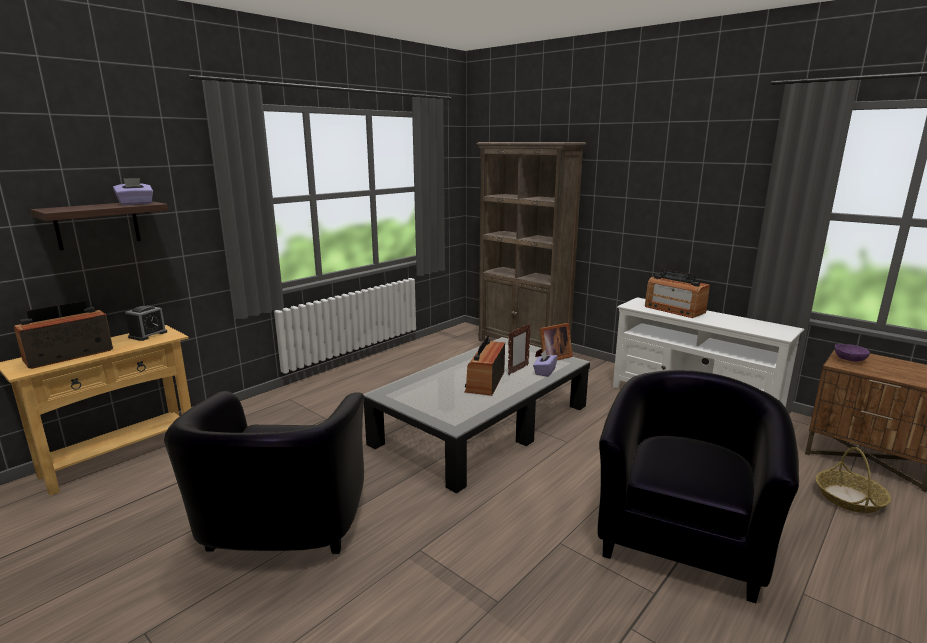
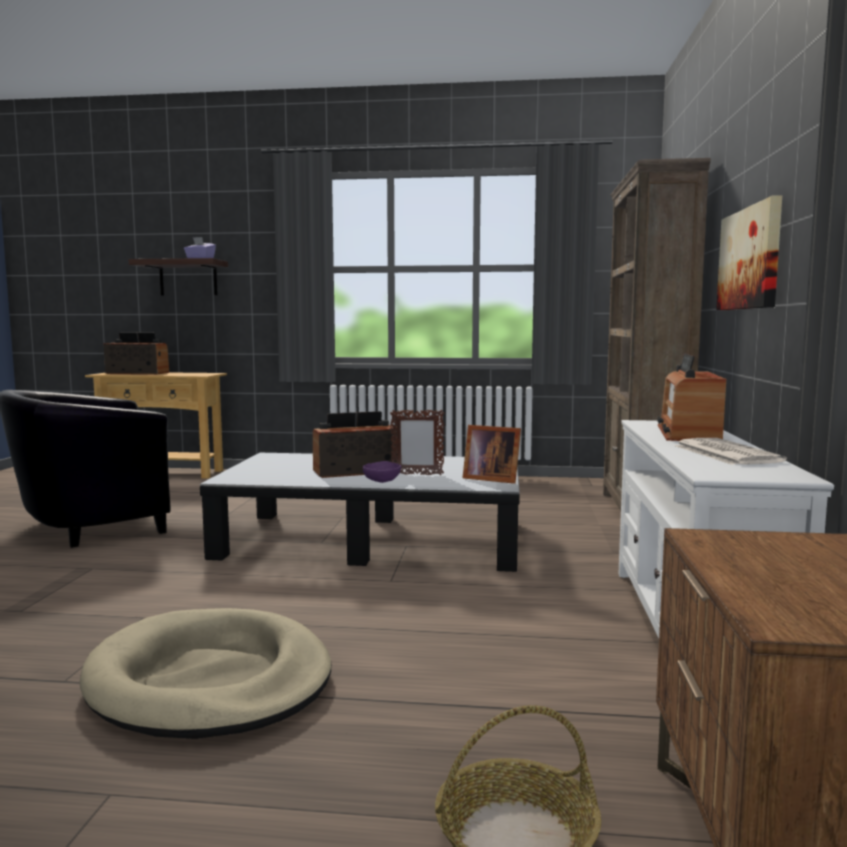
camera: 55 degrees right, 10 degrees down
alarm clock [125,306,167,341] -> none
purple tissue box [533,350,558,377] -> none
black armchair [597,370,799,603] -> beige dog bed [80,608,331,739]
purple bowl [835,344,870,362] -> purple bowl moved to [363,461,401,483]
none -> newspaper [675,438,787,465]
none -> picture [716,195,782,310]

